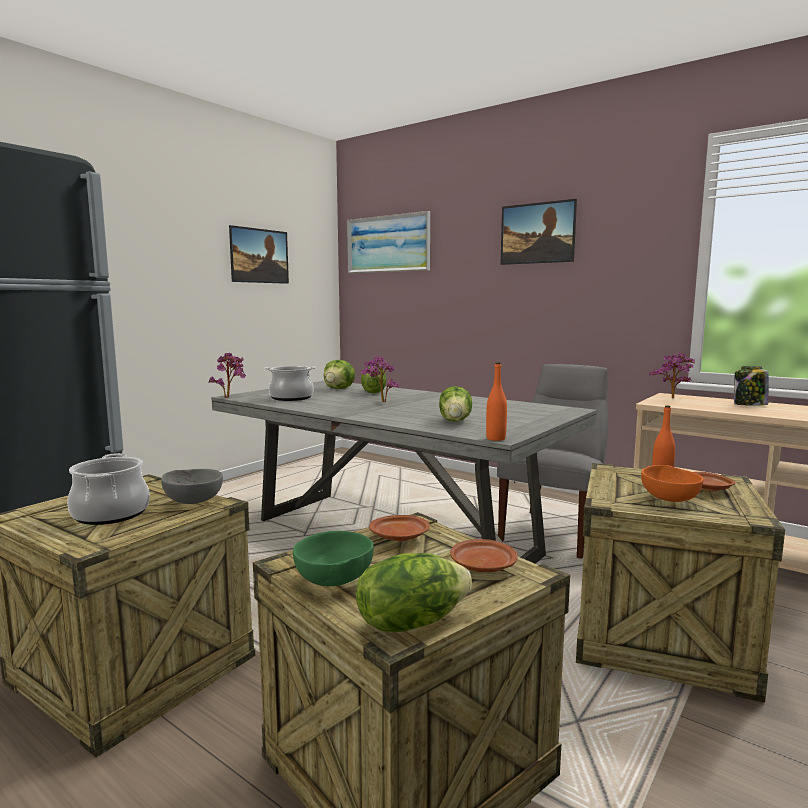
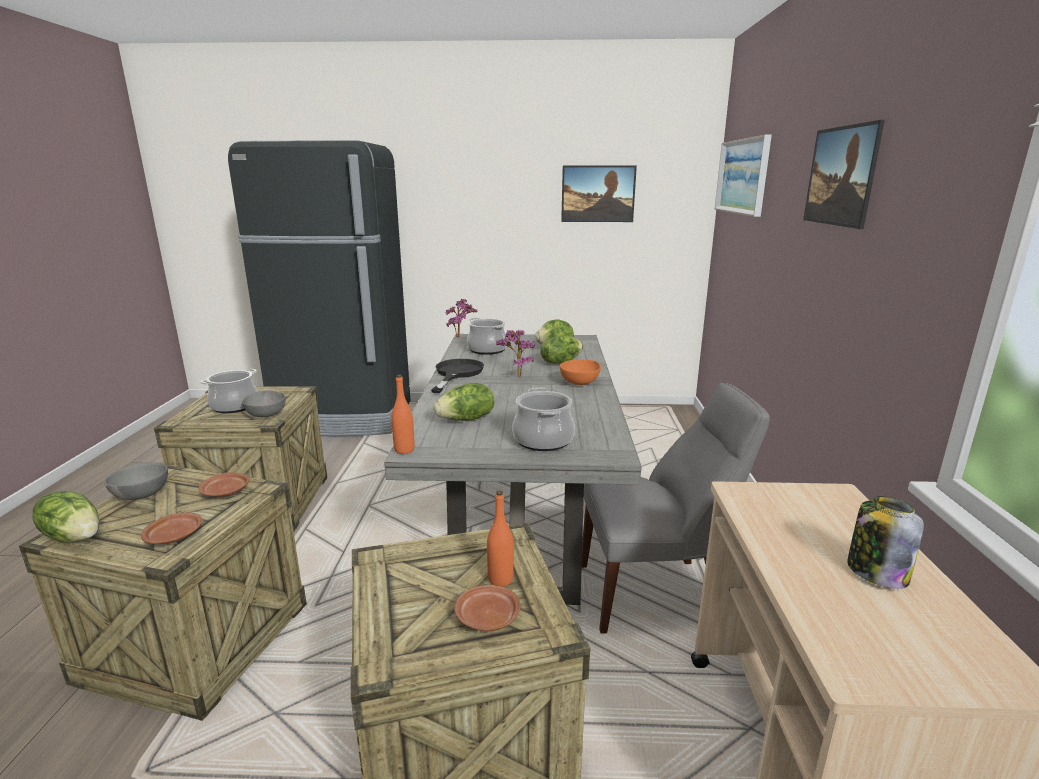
camera: 55 degrees right, 10 degrees up
green bowl [293,531,374,586] -> grey bowl [104,463,168,500]
orange bowl [641,465,703,502] -> orange bowl moved to [560,359,601,385]
potted plant [649,353,695,398] -> none
none -> black frying pan [431,359,484,393]
none -> cooking pot [512,387,575,451]

